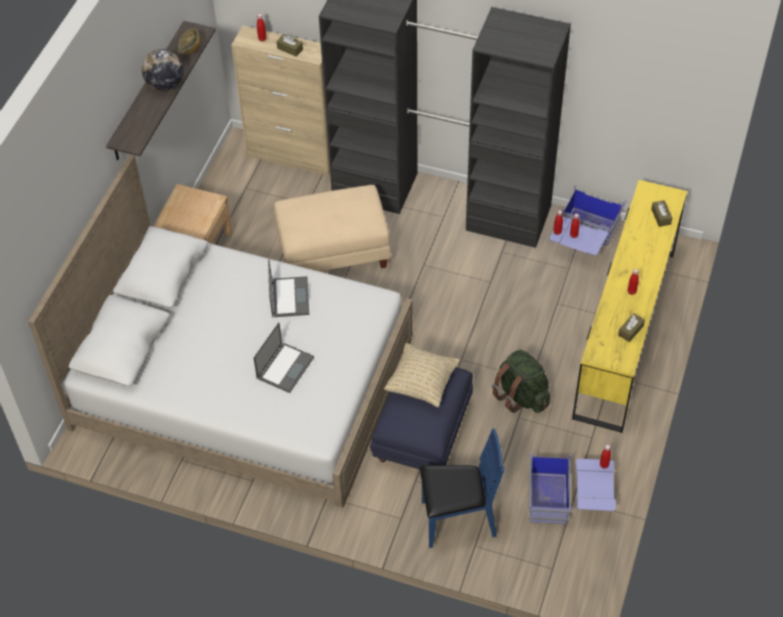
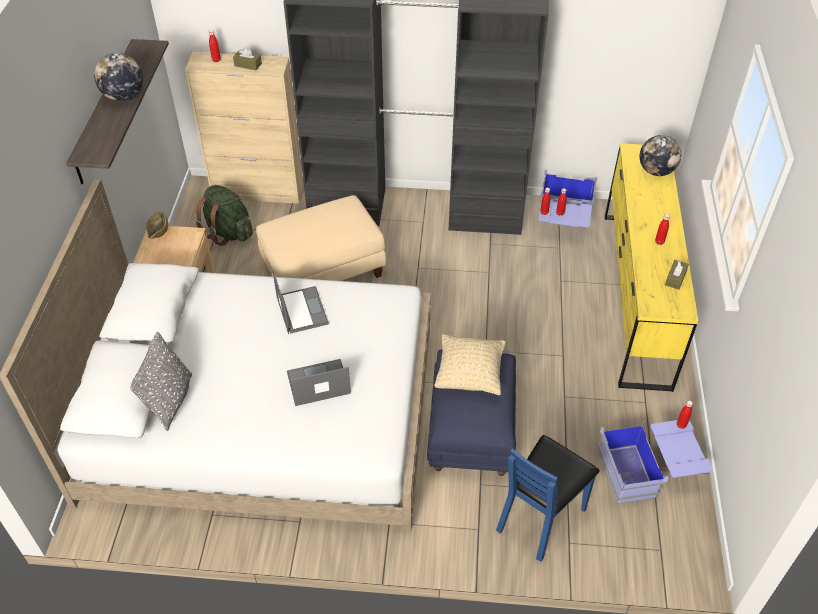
camera: 15 degrees left, 5 degrees down
bowl [178,28,200,55] -> bowl moved to [146,212,168,239]
laptop [254,322,314,393] -> laptop turned 120 degrees counterclockwise [287,359,351,406]
blue chair [420,428,504,548] -> blue chair turned 150 degrees clockwise [496,435,600,562]
green backpack [492,350,550,413] -> green backpack moved to [196,185,253,246]
brown tissue box [651,200,672,227] -> globe [640,135,681,176]
none -> grey pillow [130,332,192,431]

